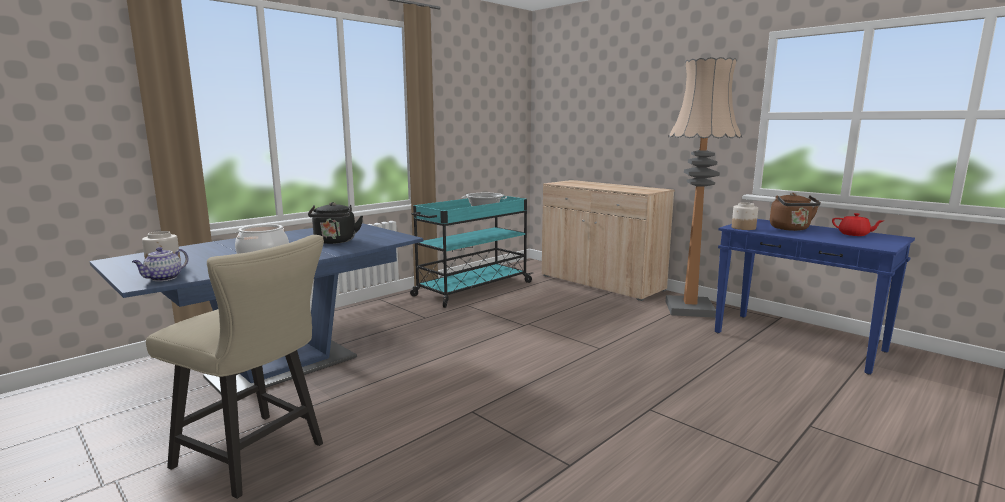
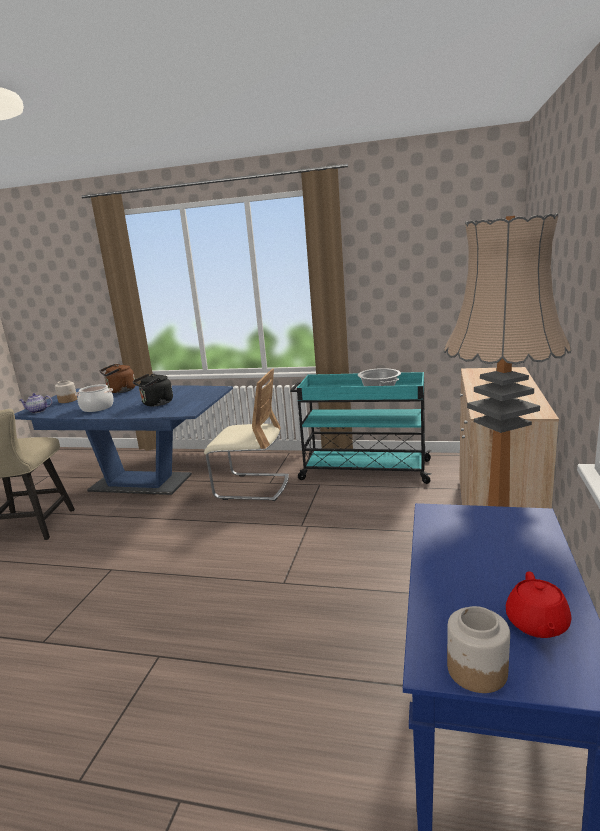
camera: 60 degrees right, 5 degrees up
jar [732,202,758,230] -> jar moved to [447,606,510,693]
brown kettle [770,193,821,231] -> brown kettle moved to [99,364,135,393]
none -> beige chair [204,369,289,501]

